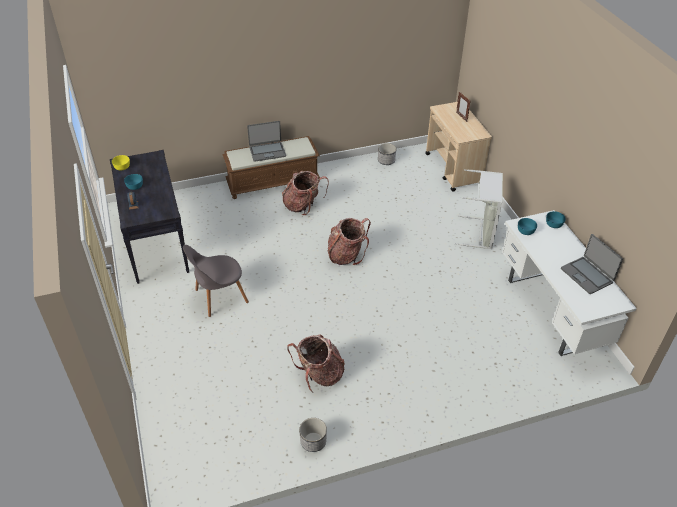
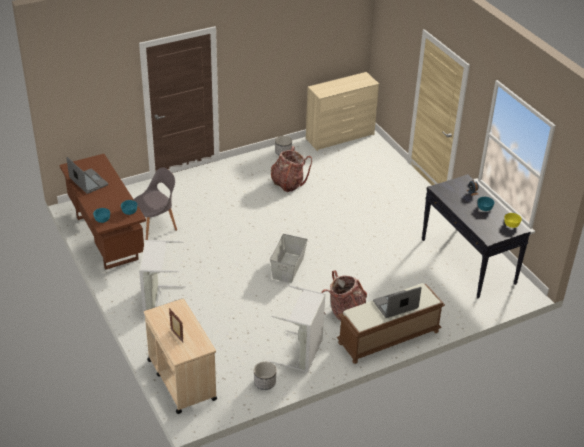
camera: 170 degrees right, 5 degrees down
grey chair [183,245,249,317] -> grey chair moved to [134,168,177,240]
backpack [327,218,371,265] -> grey storage box [270,234,308,283]
white desk [502,210,637,356] -> brown desk [59,154,146,270]
none -> grey laundry basket [270,285,325,373]
none -> beige dresser [306,72,379,151]

